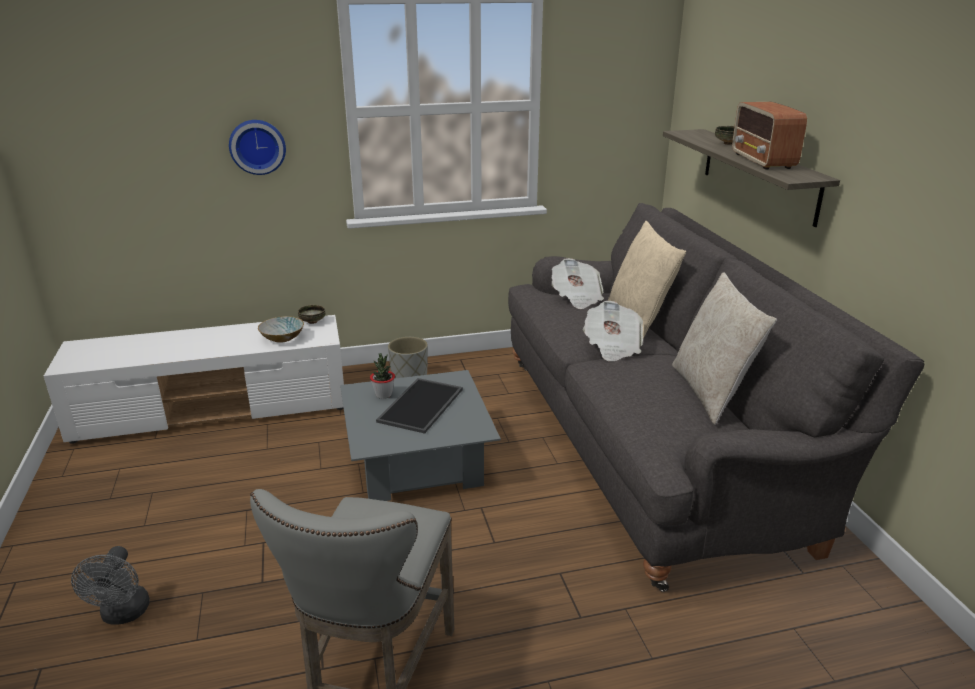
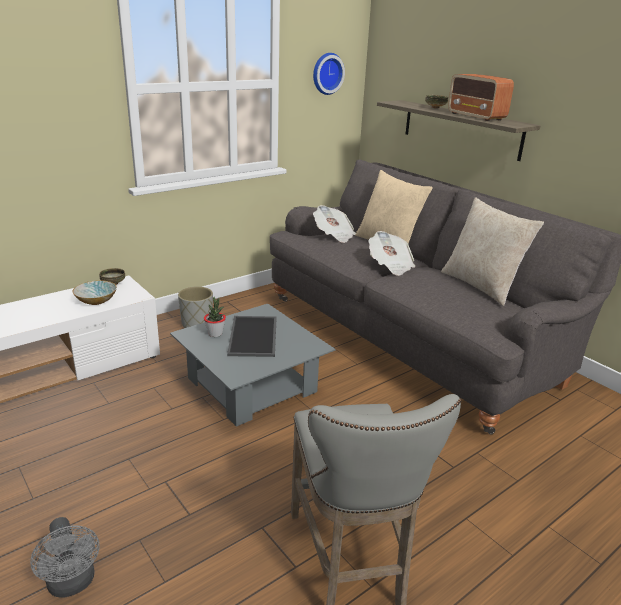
camera: 25 degrees left, 0 degrees up
wall clock [229,120,286,175] -> wall clock moved to [313,53,345,95]

